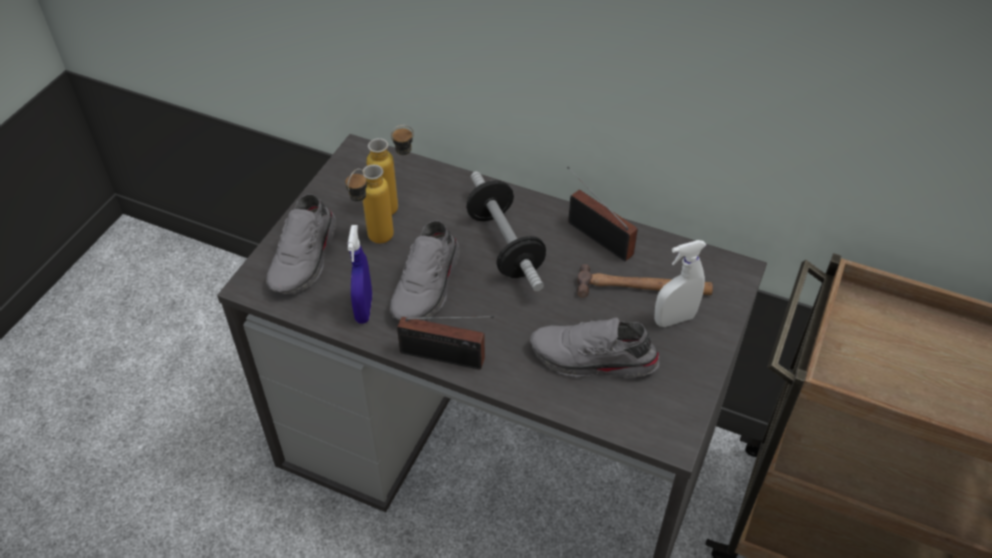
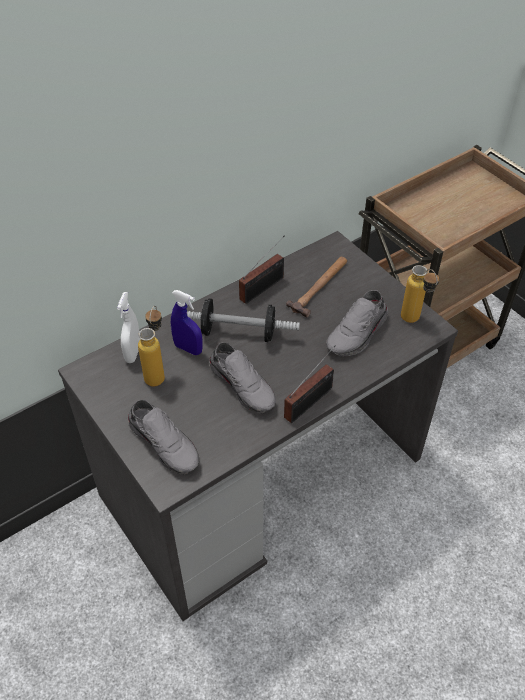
camera: 60 degrees left, 0 degrees up
bottle [345,164,394,243] -> bottle moved to [401,265,439,323]
blue spray bottle [348,225,372,324] -> blue spray bottle moved to [171,290,203,355]
radio [567,167,638,261] -> radio turned 150 degrees clockwise [239,235,285,304]
white spray bottle [654,240,706,327] -> white spray bottle moved to [117,292,140,363]

